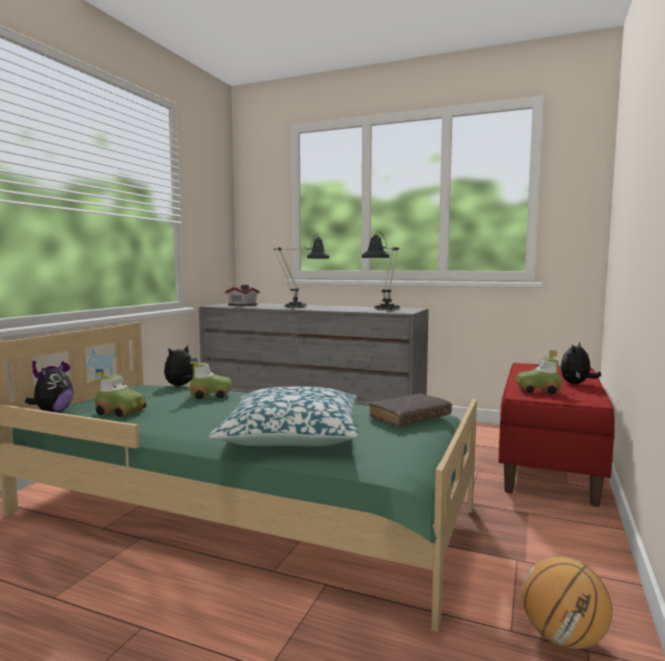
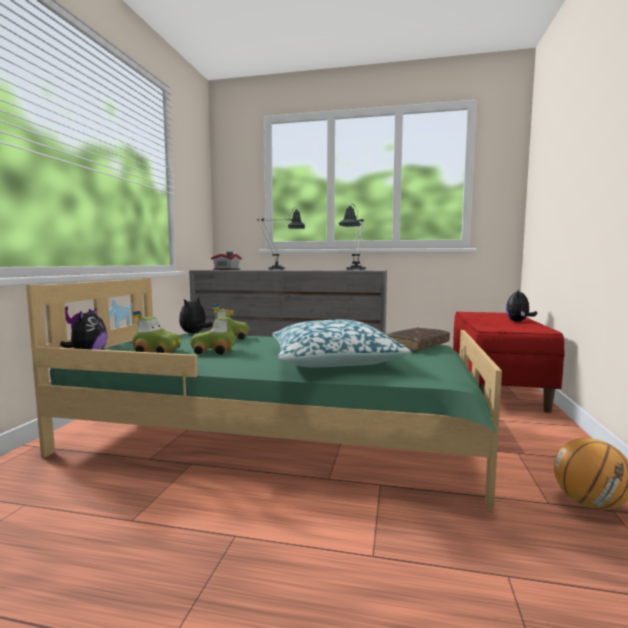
camera: 10 degrees left, 0 degrees up
toy car [516,350,562,395] -> toy car moved to [190,309,235,355]

